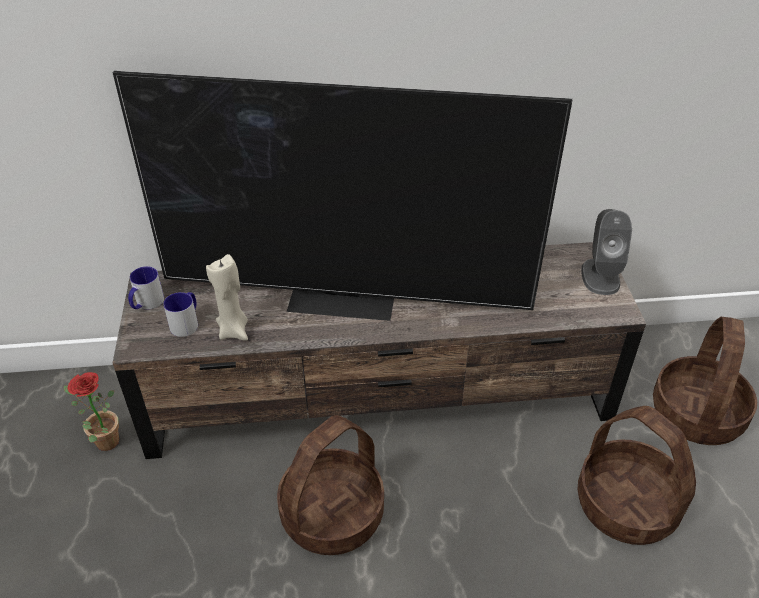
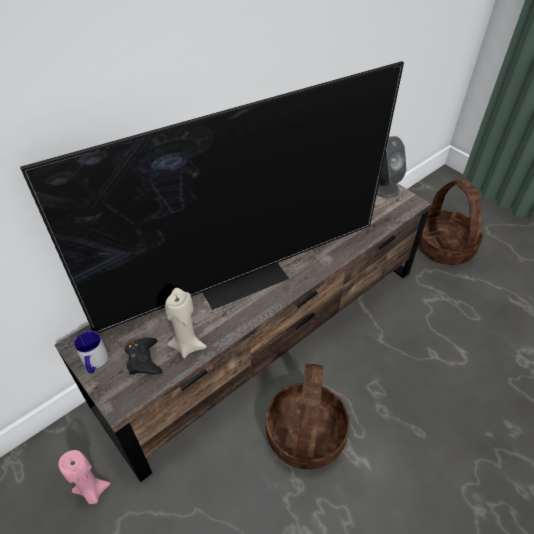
camera: 35 degrees left, 5 degrees up
potted plant [64,372,119,451] -> pink candle [58,450,110,504]
mug [163,292,198,337] -> black game controller [125,338,163,375]
basket [578,406,696,545] -> none

